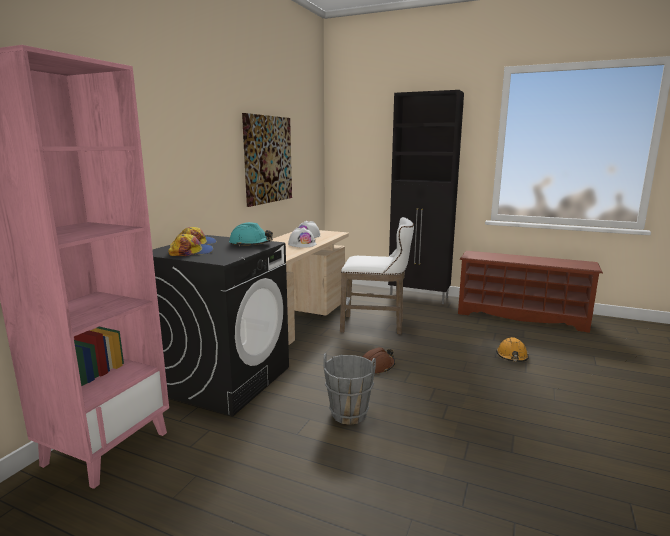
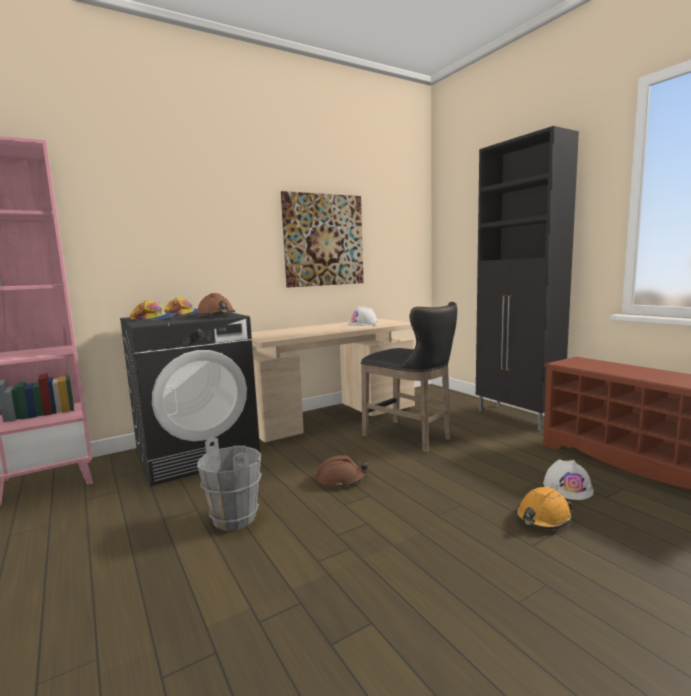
camera: 35 degrees right, 5 degrees down
turquoise hard hat [229,222,273,246] -> brown hard hat [196,293,235,316]
white hard hat [288,227,316,248] -> white hard hat moved to [543,459,594,500]
white stool [340,217,414,334] -> black stool [361,302,457,453]

